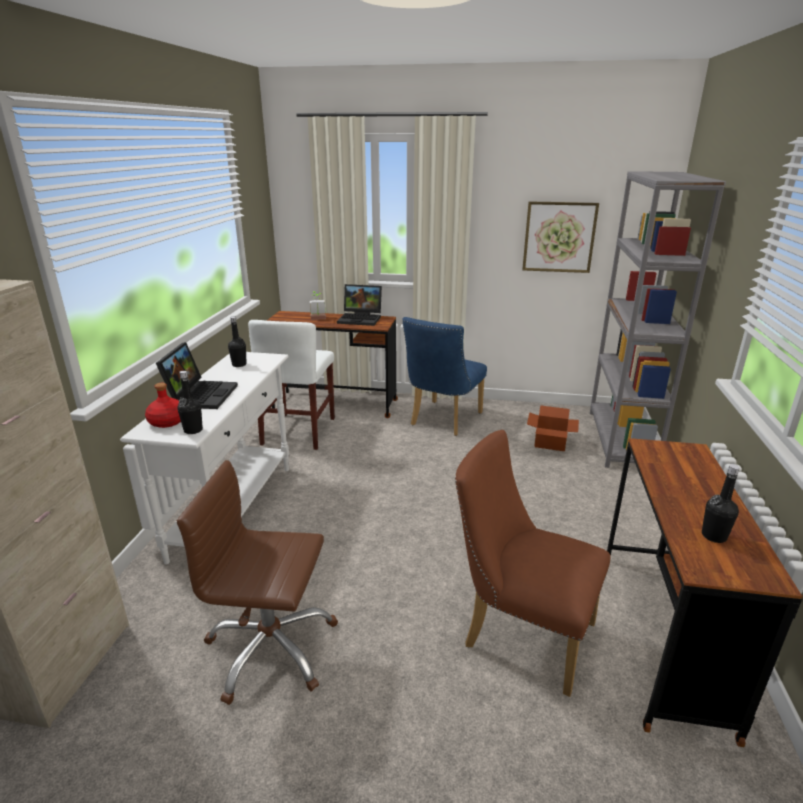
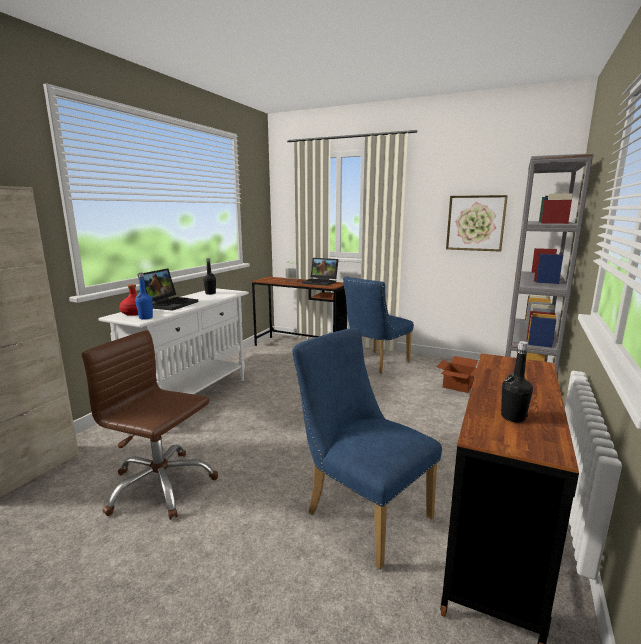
camera: 15 degrees right, 10 degrees down
black bottle [177,371,203,434] -> blue bottle [135,273,153,320]
white chair [248,320,335,450] -> none
brown chair [455,430,611,697] -> blue chair [292,328,442,569]

